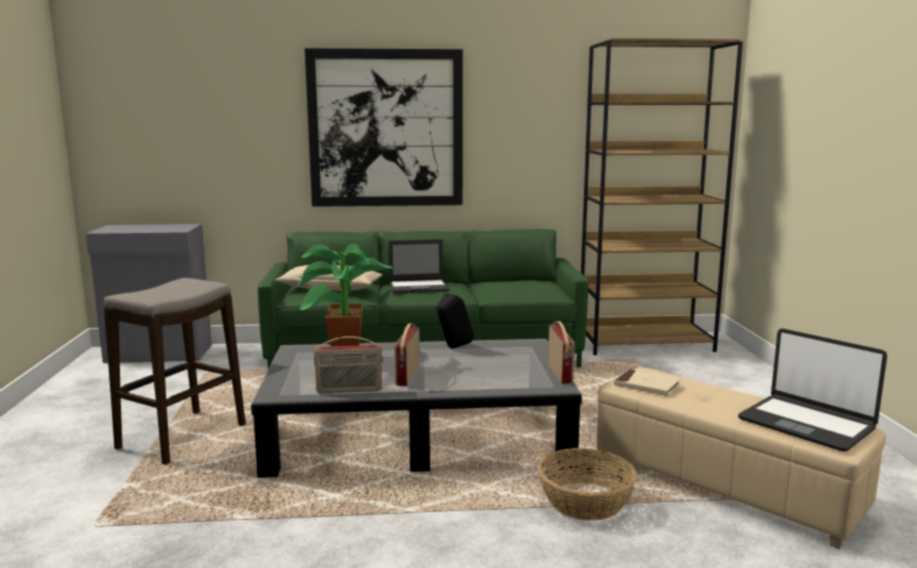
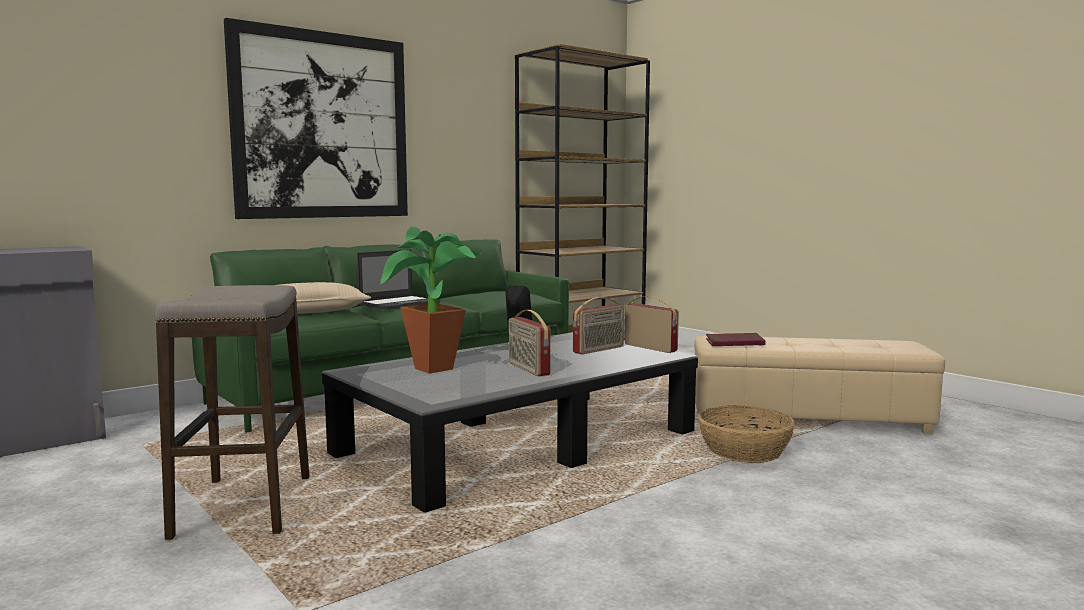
camera: 35 degrees left, 5 degrees down
radio [314,336,383,394] -> radio moved to [573,297,624,354]
beige book [614,369,681,396] -> red book [706,333,766,346]
laptop [738,329,887,451] -> none

